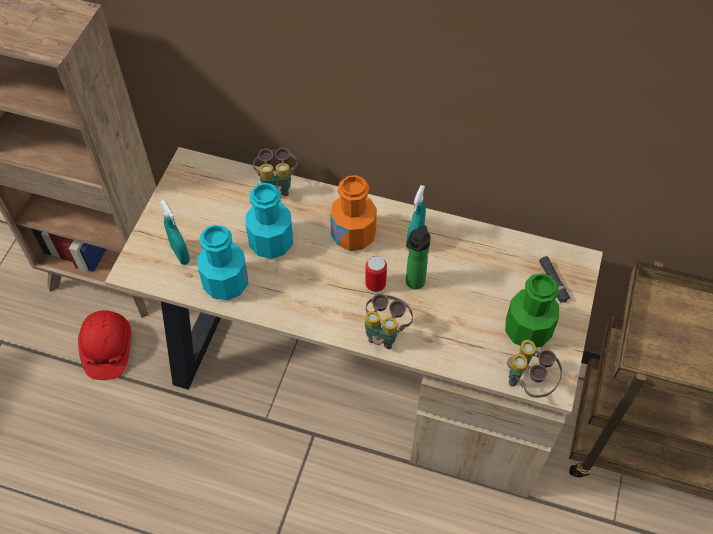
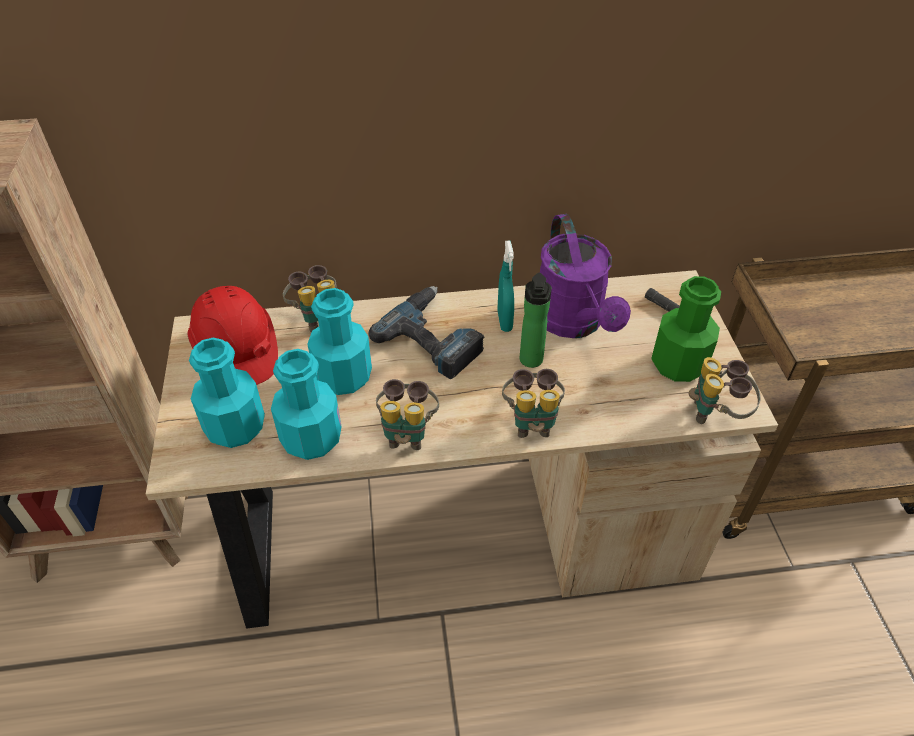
camera: 25 degrees left, 10 degrees down
red hard hat [78,310,131,380] -> red hard hat moved to [188,286,278,385]
turquoise spray bottle [160,200,190,265] -> turquoise bottle [189,338,265,448]
orange bottle [330,175,377,251] -> power drill [368,286,484,379]
can [365,255,387,293] -> none
none -> binoculars [376,379,439,450]
none -> purple watering can [540,214,631,338]

